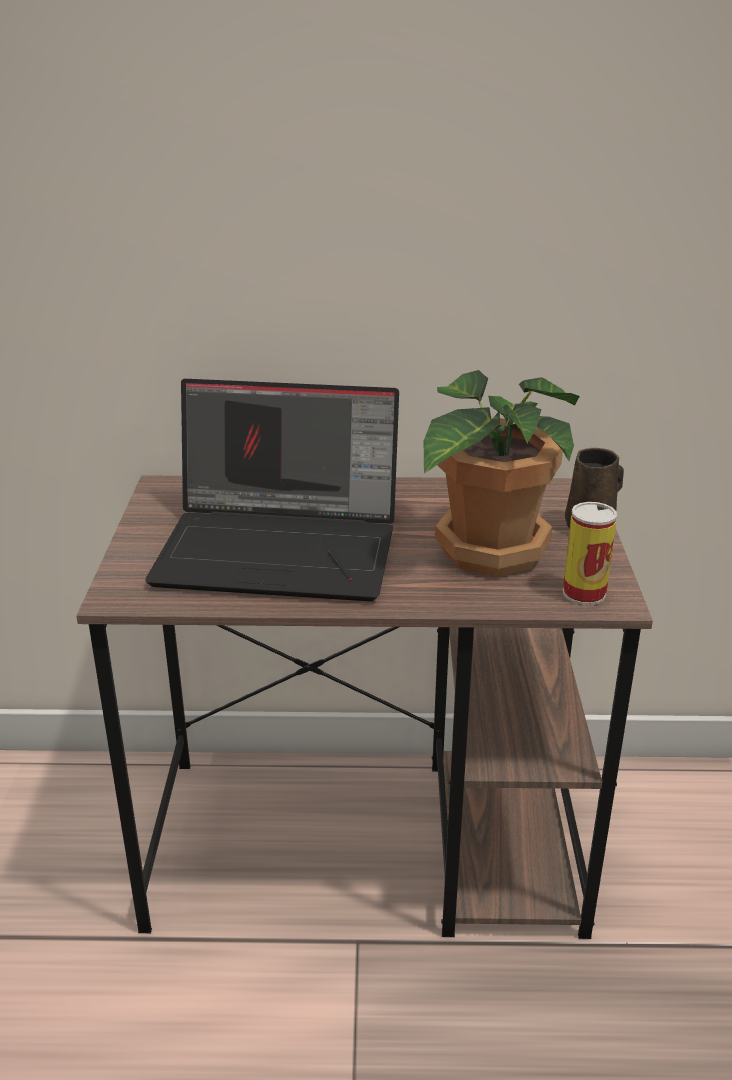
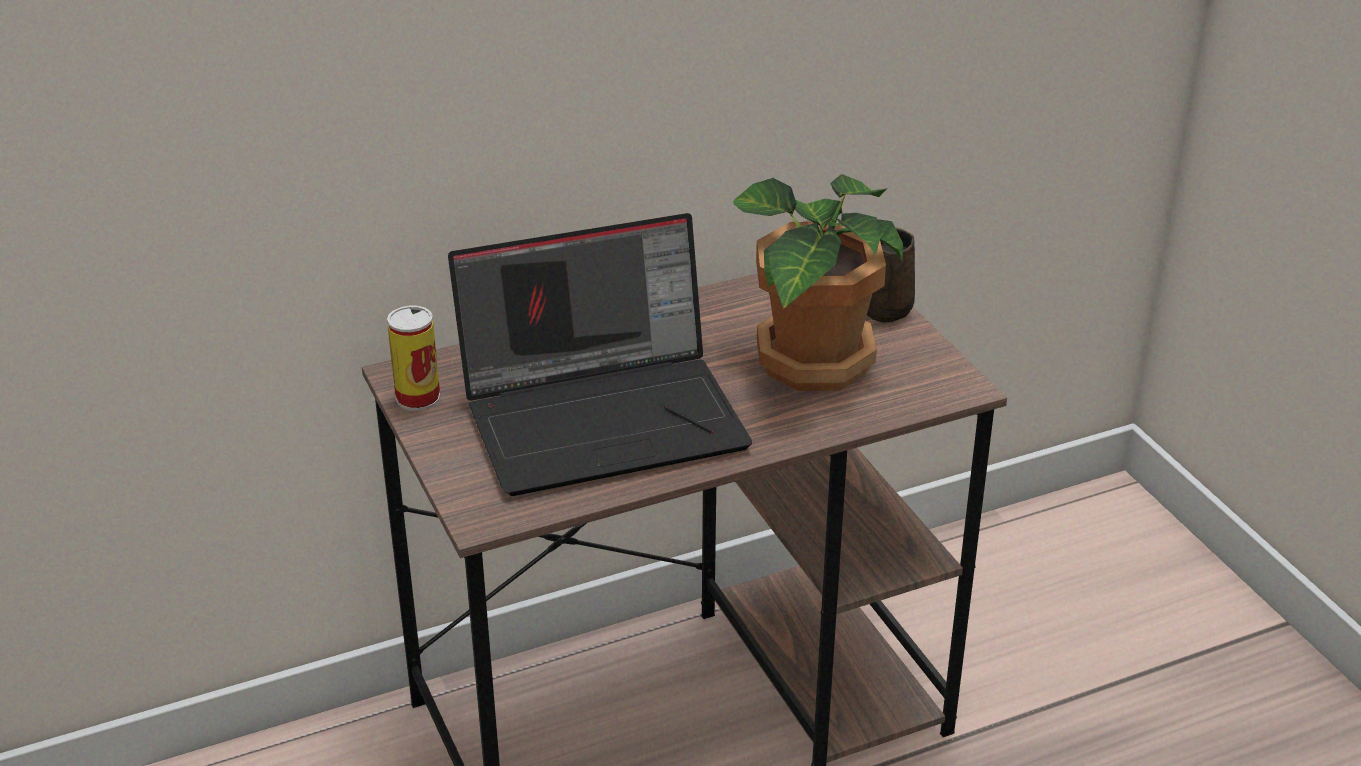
camera: 25 degrees left, 5 degrees up
can [563,502,617,605] -> can moved to [387,305,440,411]

